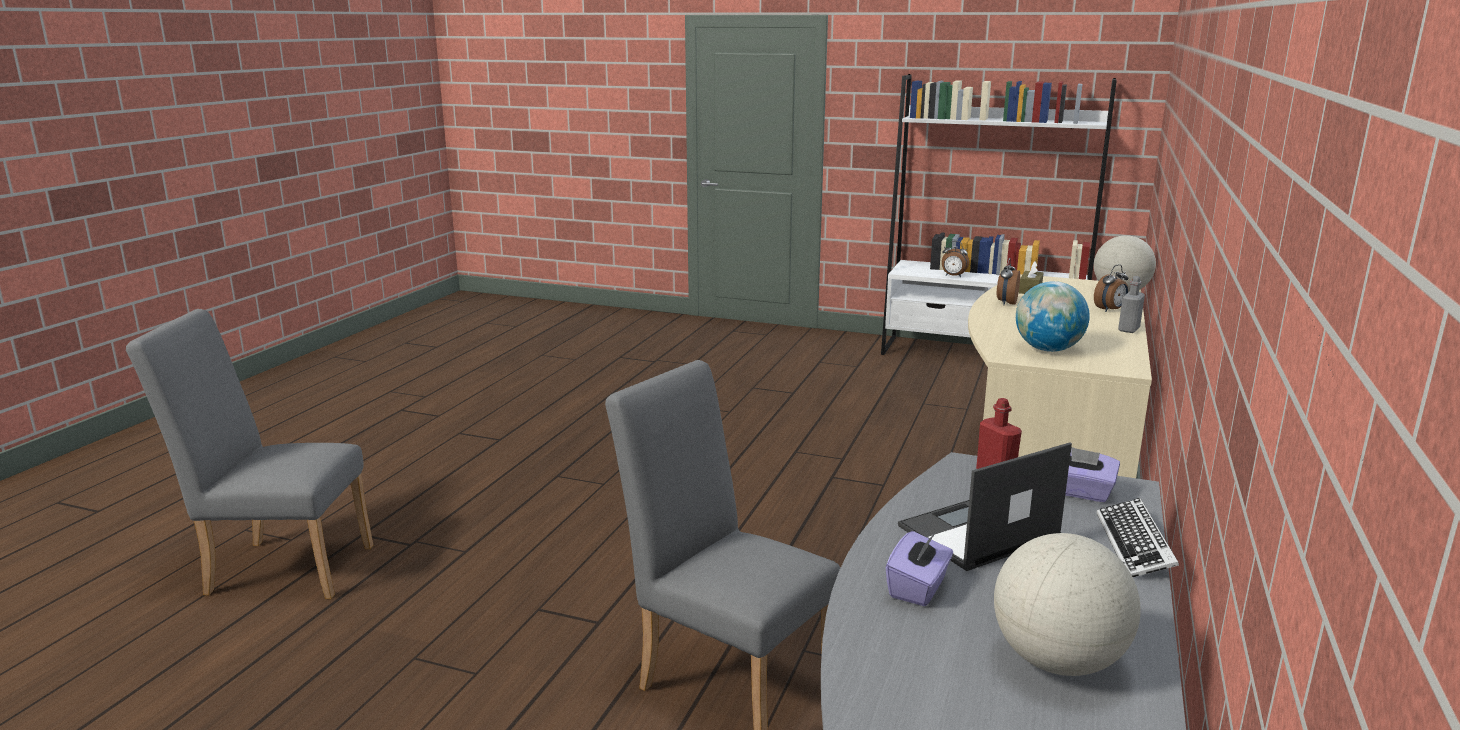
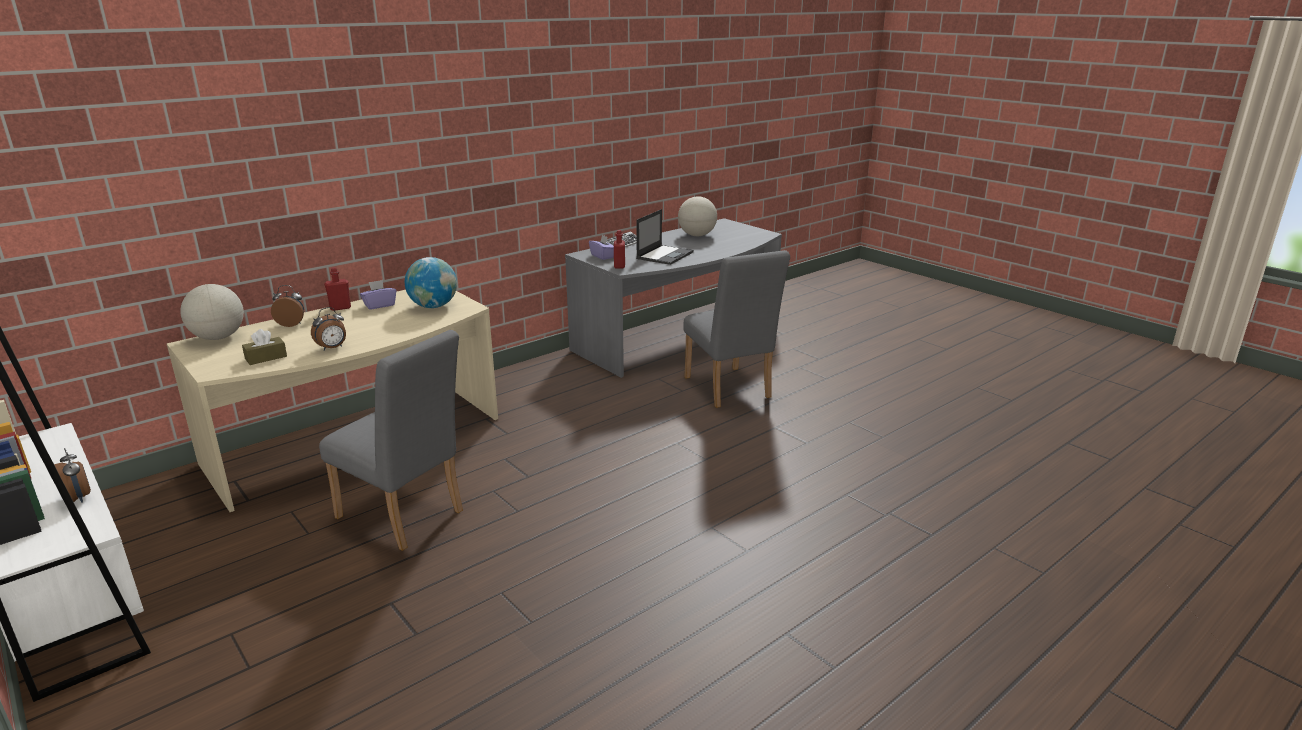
camera: 150 degrees left, 5 degrees up
grey chair [126,309,373,599] -> grey chair moved to [319,330,463,551]
purple tissue box [886,531,953,606] -> purple tissue box moved to [360,280,396,310]
laptop [898,442,1072,571] -> laptop turned 60 degrees counterclockwise [636,209,694,265]
grey bottle [1118,276,1145,333] -> red bottle [324,267,351,311]

